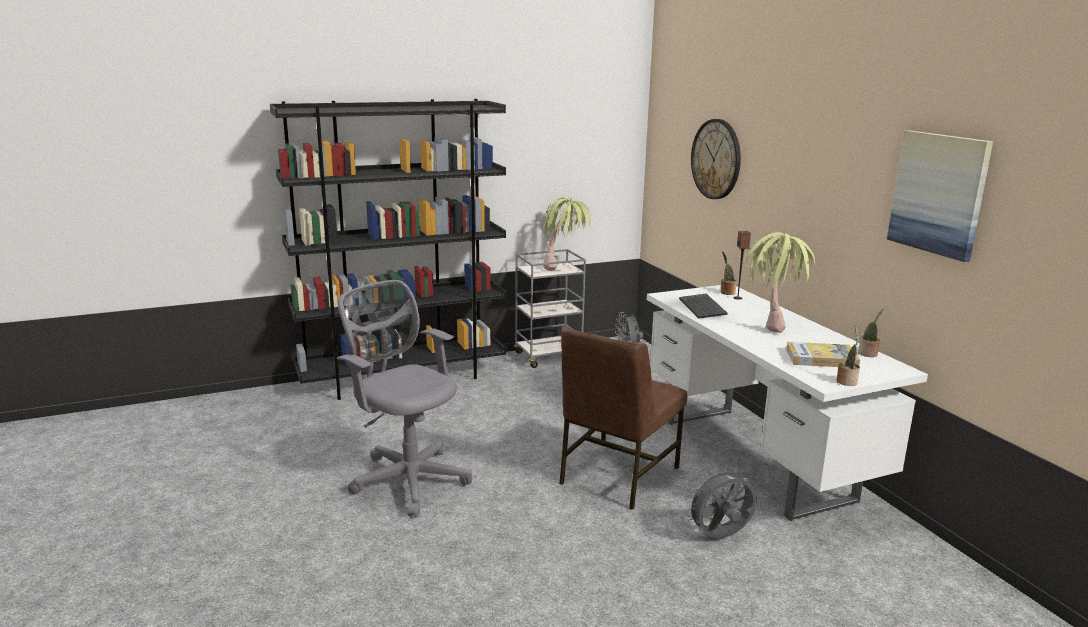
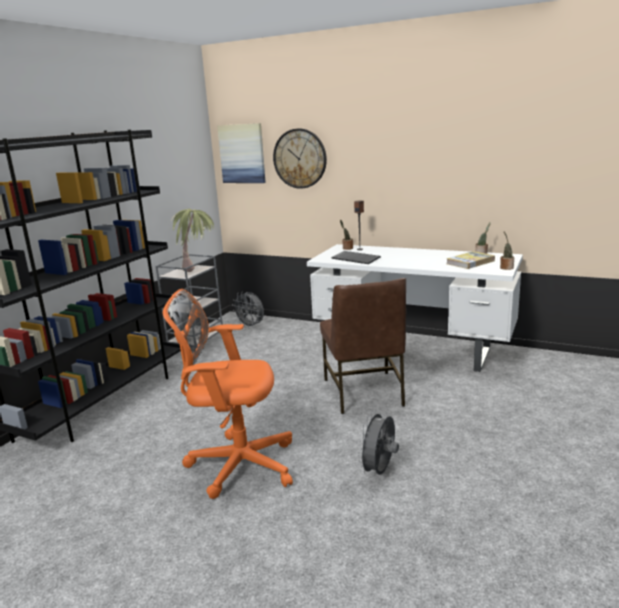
camera: 40 degrees left, 0 degrees up
grey office chair [337,280,472,517] -> orange office chair [163,289,293,499]
grey fan [686,466,757,538] -> grey fan moved to [357,409,399,476]
potted plant [744,232,815,333] -> none
picture [887,130,993,262] -> picture moved to [217,123,266,183]

